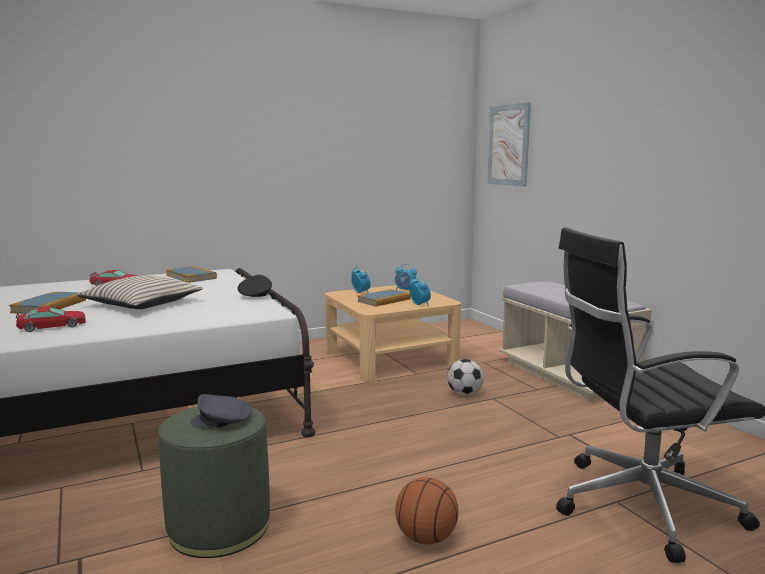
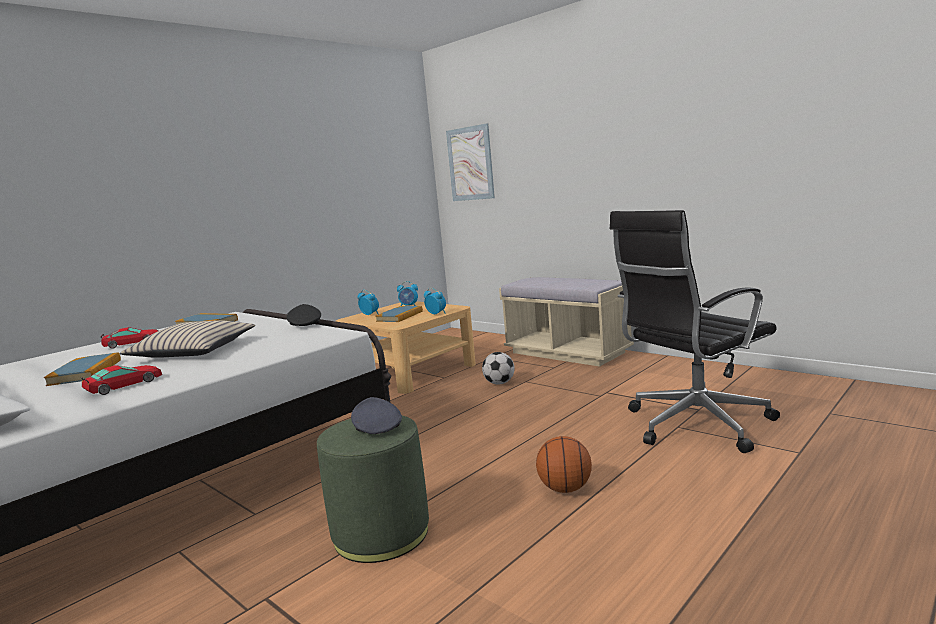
camera: 20 degrees left, 0 degrees up
grey cap [191,394,251,428] -> grey cap turned 90 degrees clockwise [351,397,402,434]

